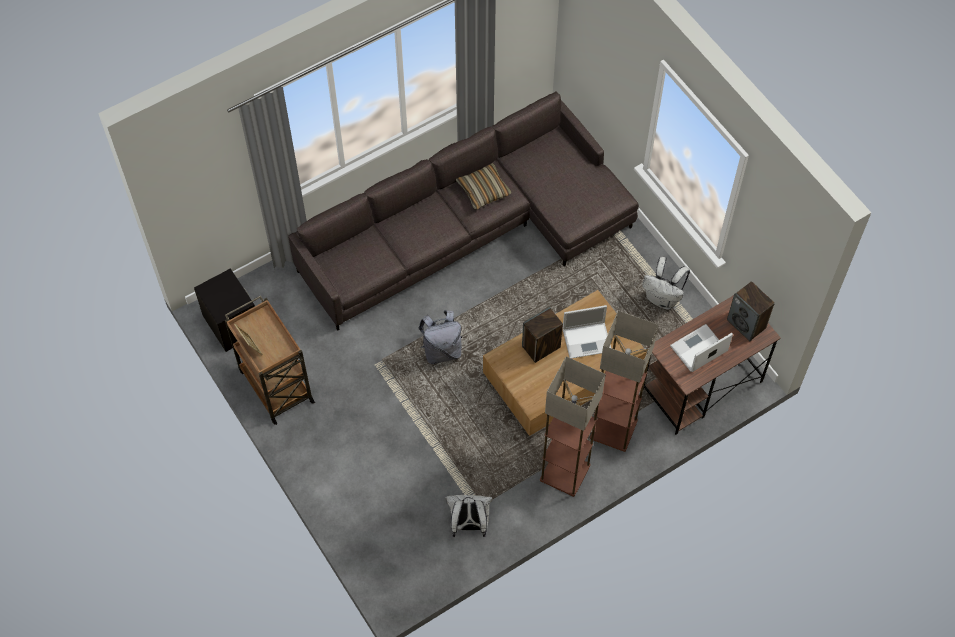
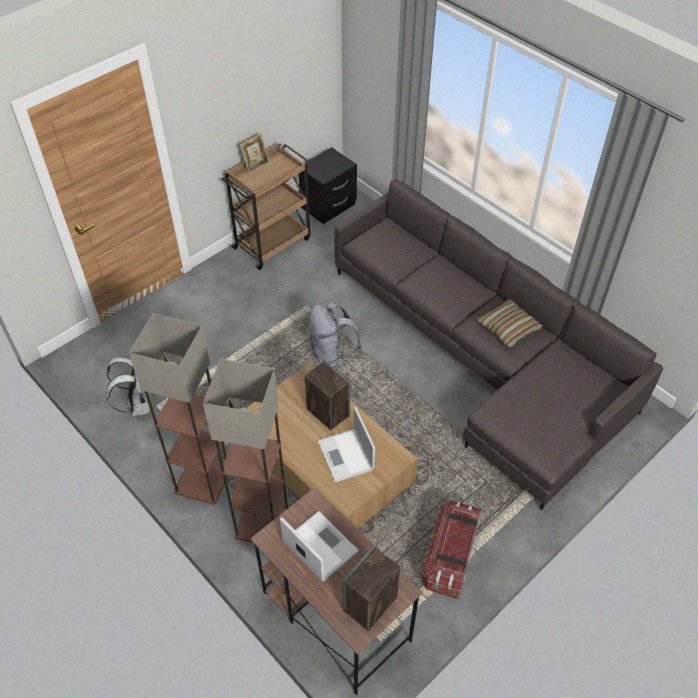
camera: 80 degrees right, 10 degrees down
white backpack [642,257,690,310] -> storage box [422,500,481,599]

